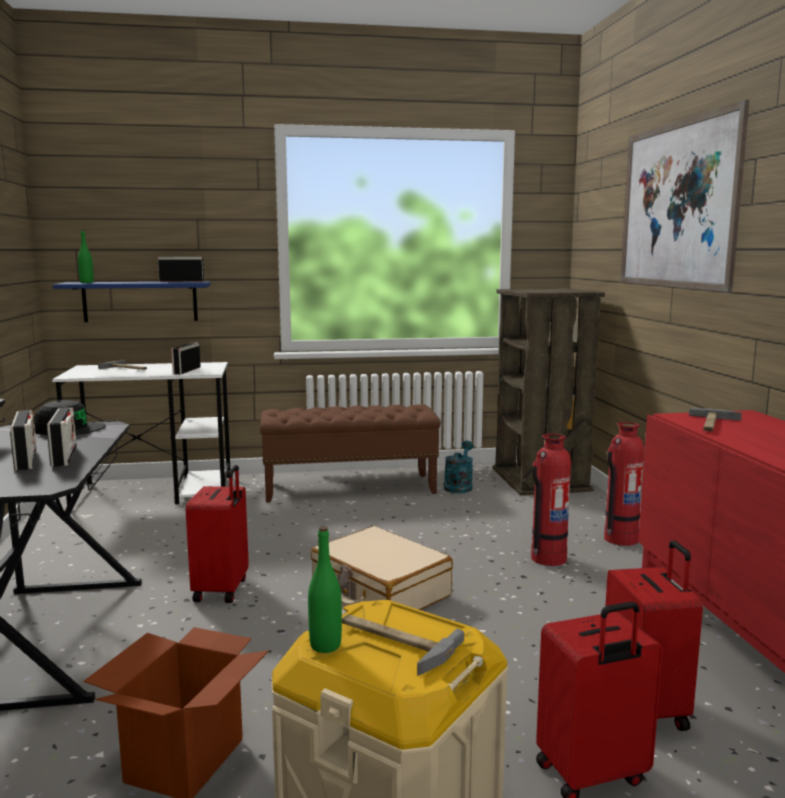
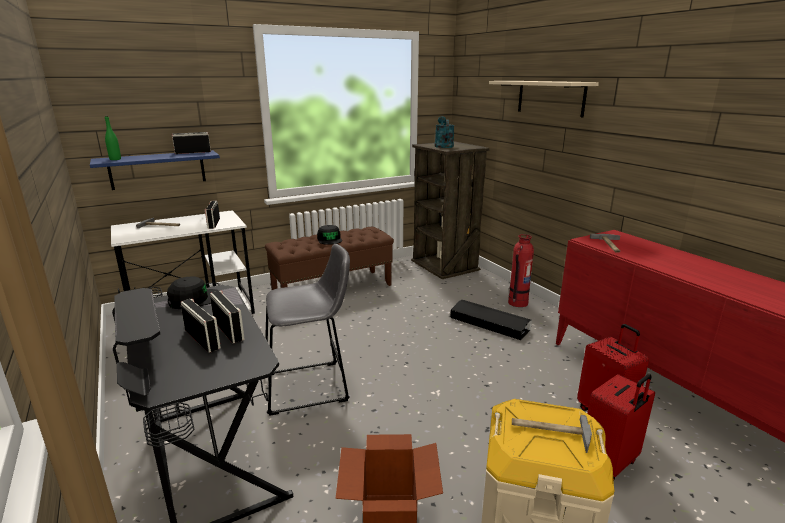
camera: 20 degrees left, 10 degrees up
red suitcase [185,465,249,603] -> grey stool [265,244,350,416]
green bottle [308,526,342,653] -> none
beige suitcase [311,526,453,610] -> none
turquoise watering can [444,440,473,493] -> turquoise watering can moved to [434,116,455,148]
fire extinguisher [531,433,571,566] -> black storage box [450,300,532,340]
picture [620,100,750,292] -> beige shelf [489,81,599,117]
none -> black cap [317,225,342,245]

